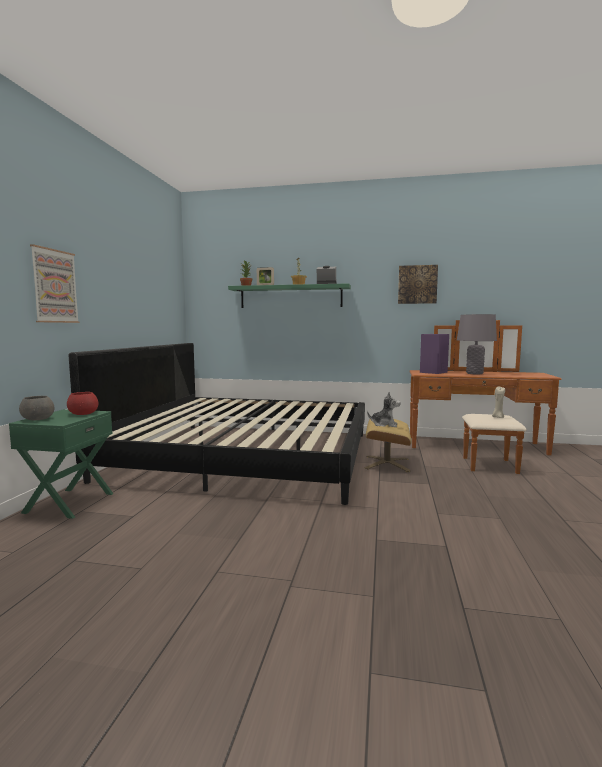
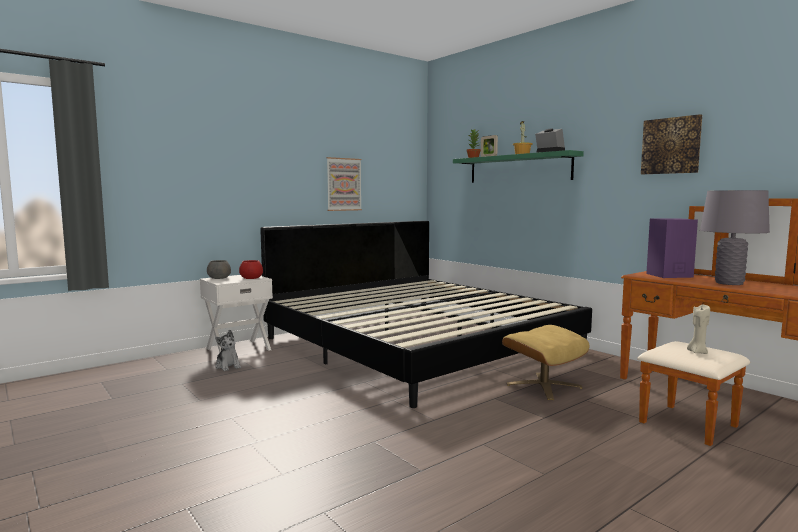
camera: 40 degrees right, 0 degrees up
green nightstand [9,409,113,519] -> white nightstand [200,275,273,353]
picture [30,244,80,323] -> picture moved to [327,157,362,211]
plush toy [367,392,401,427] -> plush toy moved to [215,330,241,371]

